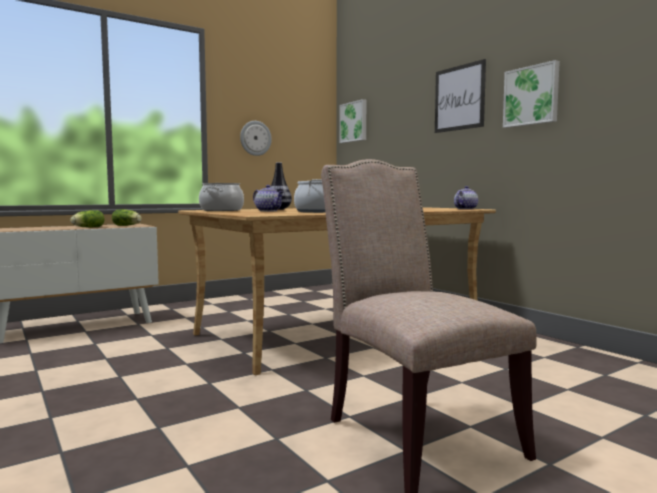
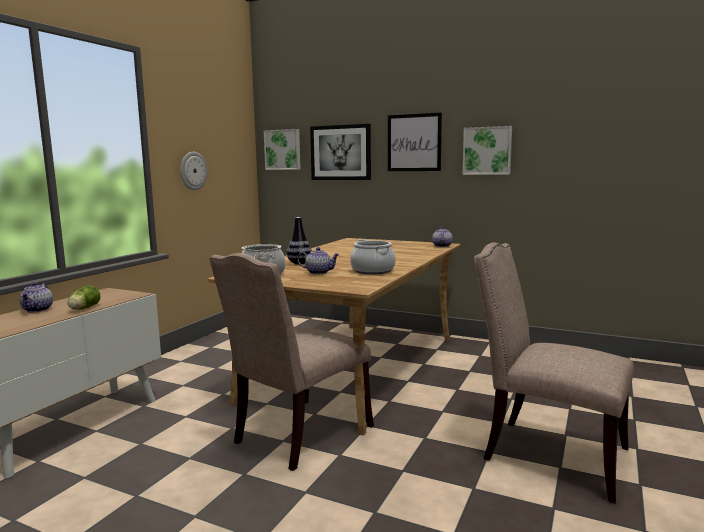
camera: 30 degrees left, 5 degrees up
lettuce [112,209,142,226] -> none
none -> teapot [20,282,53,313]
none -> beige chair [210,253,374,471]
none -> picture [310,124,371,180]

